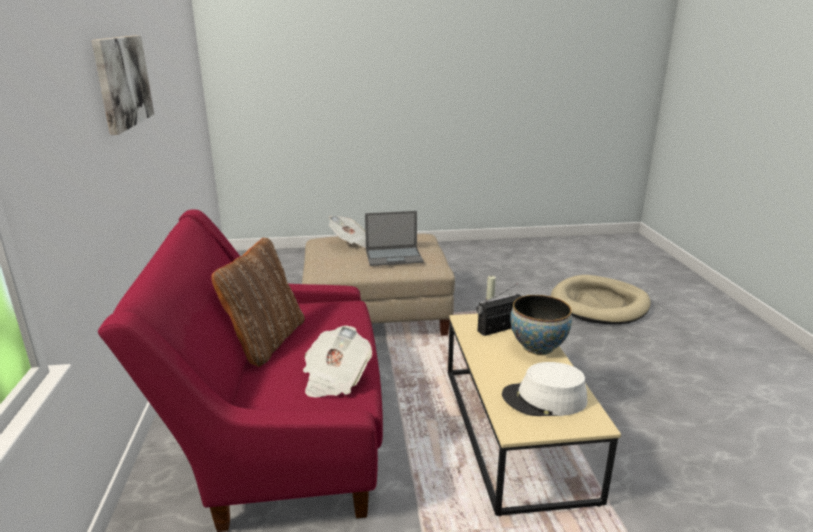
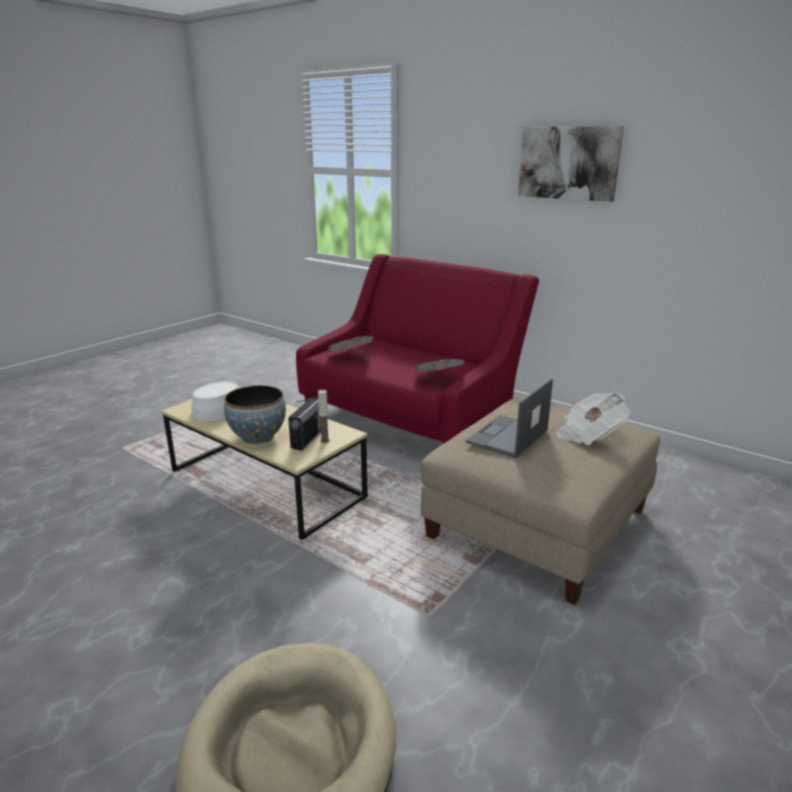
camera: 135 degrees right, 0 degrees up
brown pillow [211,238,305,367] -> none
none -> newspaper [414,359,464,371]

